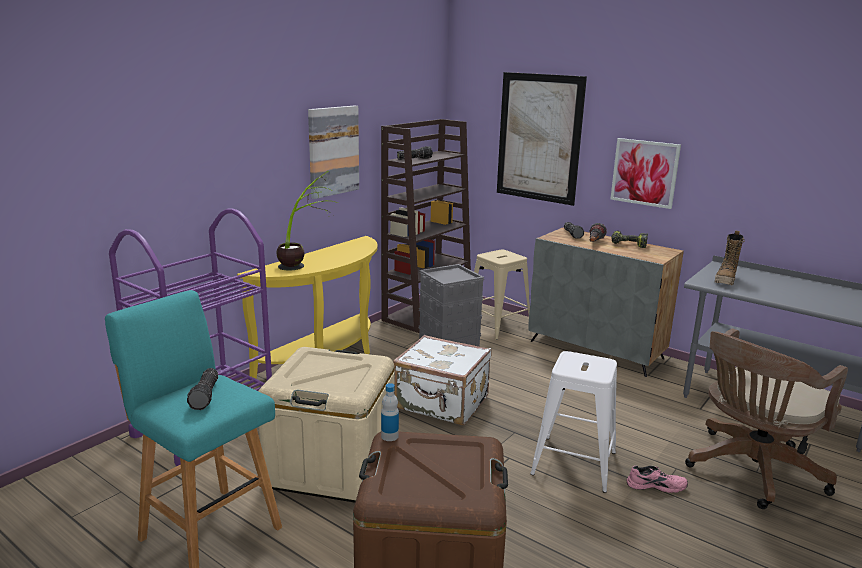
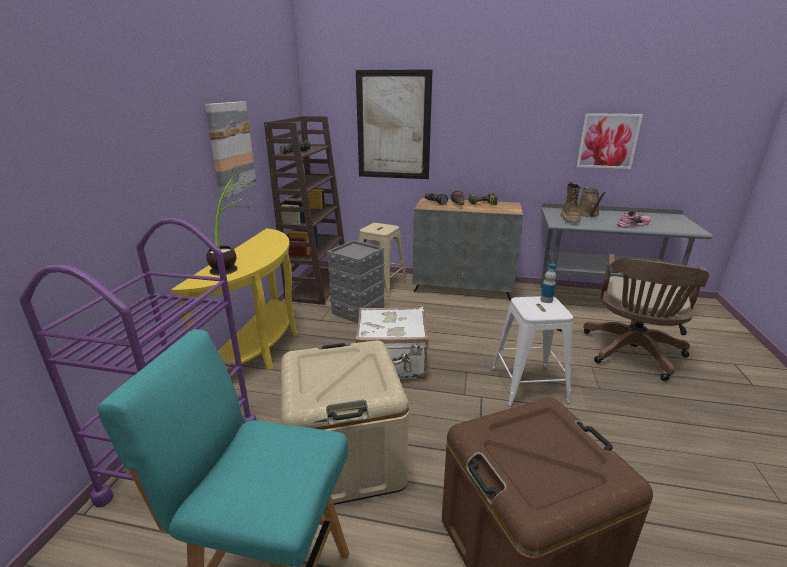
camera: 25 degrees left, 5 degrees up
flashlight [187,368,218,410] -> none
bottle [381,383,399,441] -> bottle moved to [540,263,556,303]
picture [610,138,681,209] -> picture moved to [576,113,643,169]
pink shoe [627,466,688,493] -> pink shoe moved to [617,211,651,228]
none -> brown watering can [577,187,606,217]

